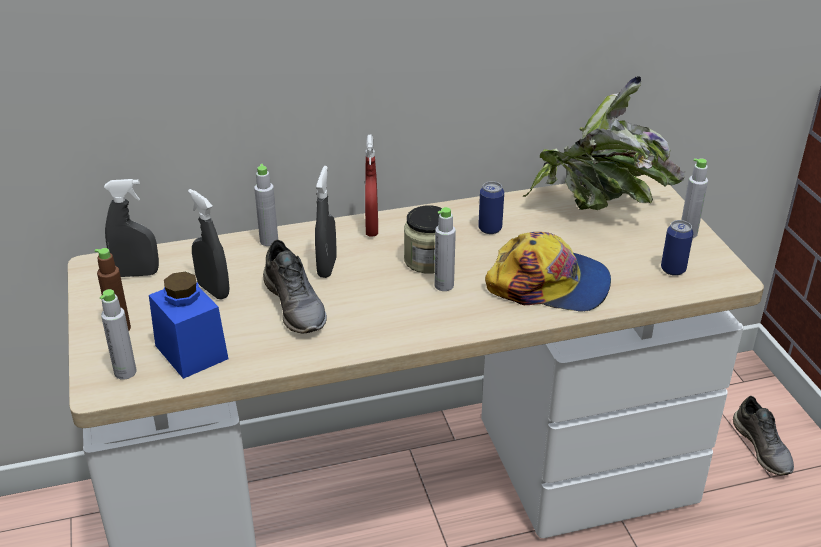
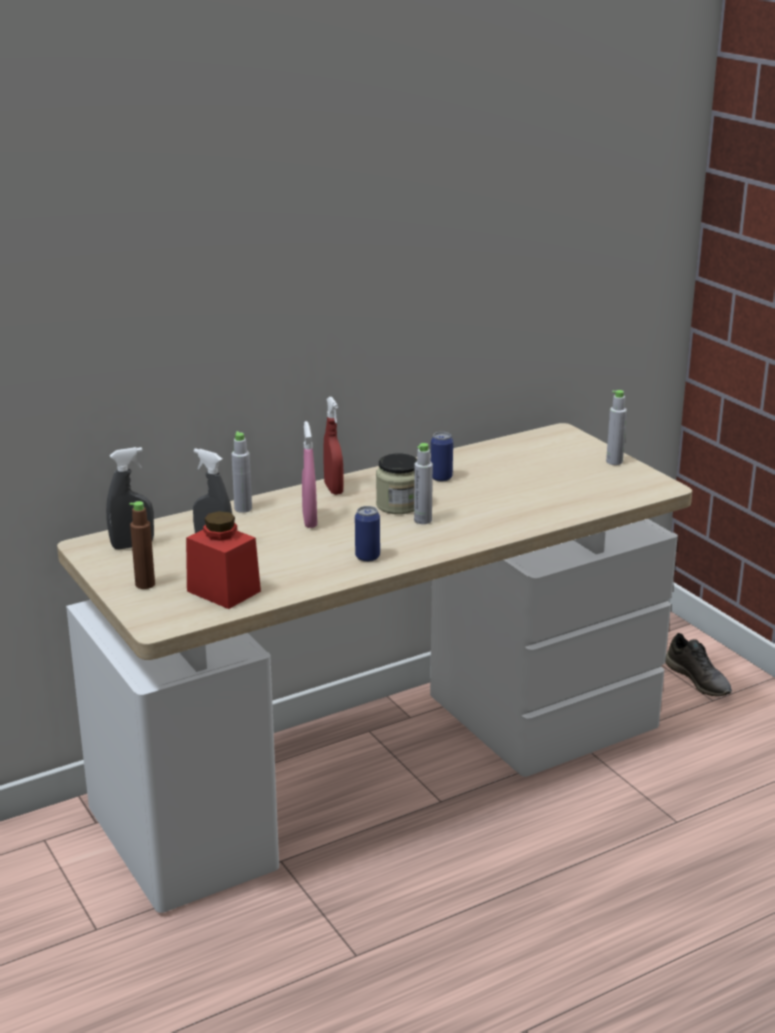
camera: 15 degrees left, 10 degrees down
grey bottle [100,289,136,380] -> none
blue jar [149,272,228,379] -> red jar [186,511,261,609]
grey shoe [263,240,327,334] -> none
grey spray bottle [315,166,337,278] -> pink spray bottle [302,421,317,528]
cap [485,232,611,312] -> none
potted plant [523,76,685,210] -> none
can [661,220,693,276] -> can moved to [355,506,380,562]

